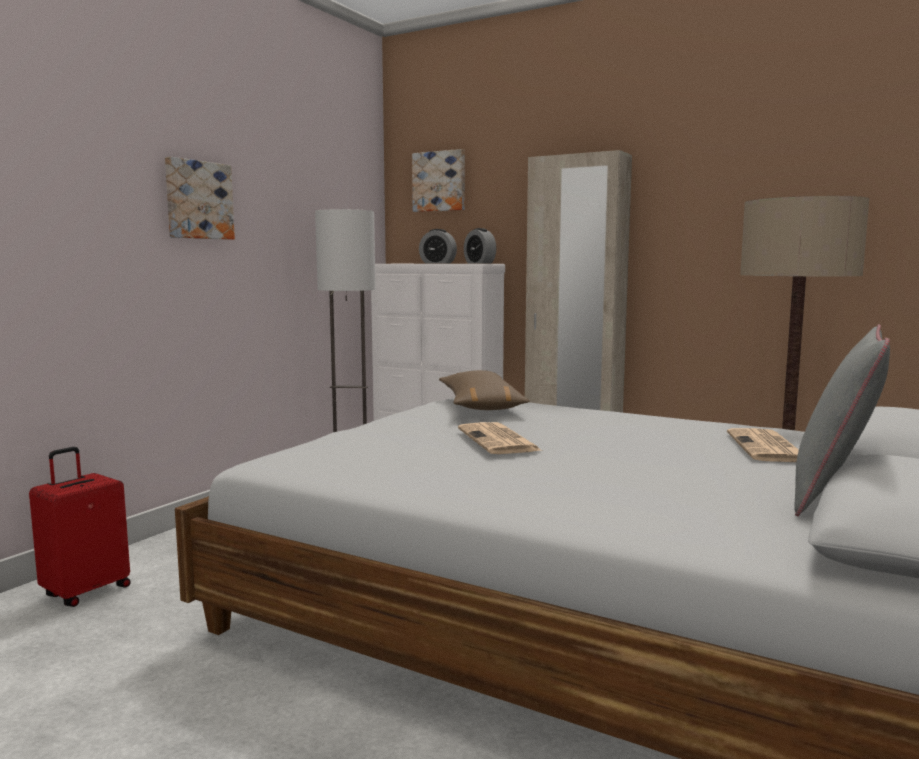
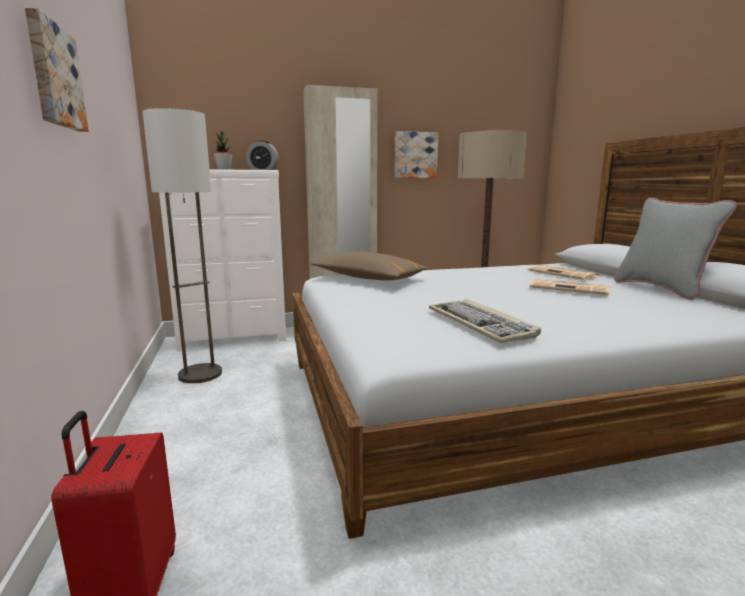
camera: 45 degrees left, 5 degrees up
picture [412,149,465,212] -> picture moved to [395,131,439,178]
alarm clock [419,229,457,263] -> potted plant [213,131,233,170]
newspaper [458,422,542,454] -> newspaper moved to [530,278,610,295]
none -> keyboard [429,299,541,343]

